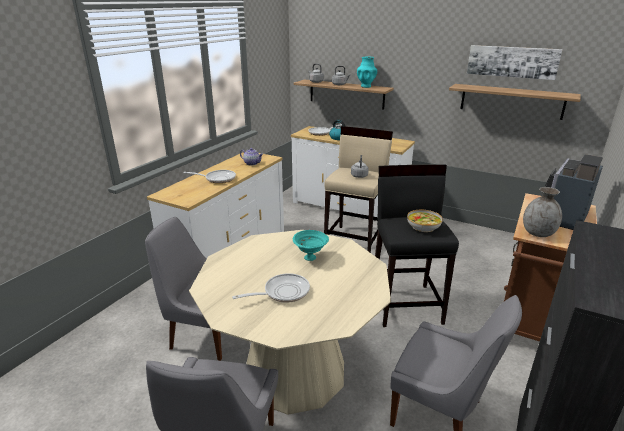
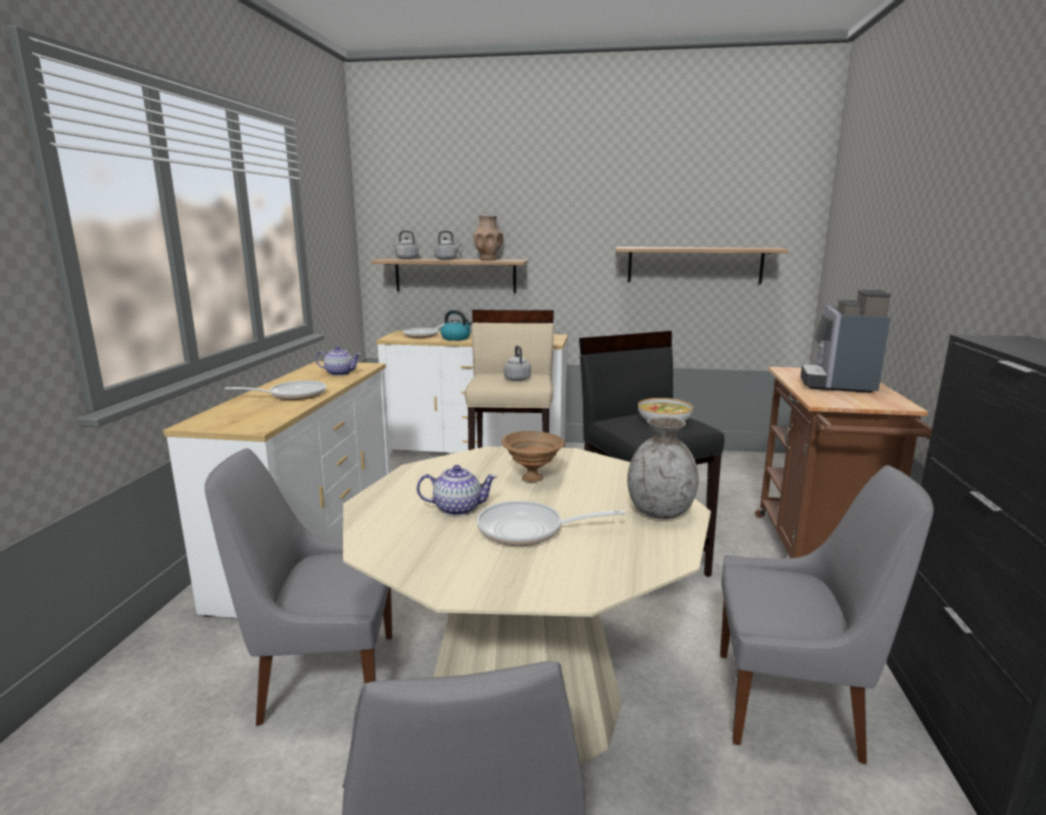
camera: 20 degrees left, 10 degrees down
frying pan [232,273,310,303] -> frying pan turned 135 degrees counterclockwise [477,501,626,546]
turquoise bowl [293,230,329,261] -> brown bowl [501,431,565,482]
turquoise vase [357,56,377,88] -> brown vase [473,216,503,260]
picture [467,45,563,80] -> none
grey vase [523,187,562,237] -> grey vase moved to [627,416,699,519]
none -> teapot [417,465,497,516]

